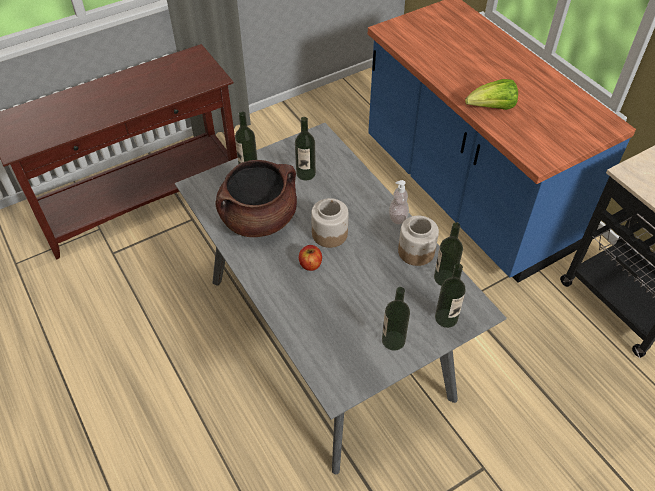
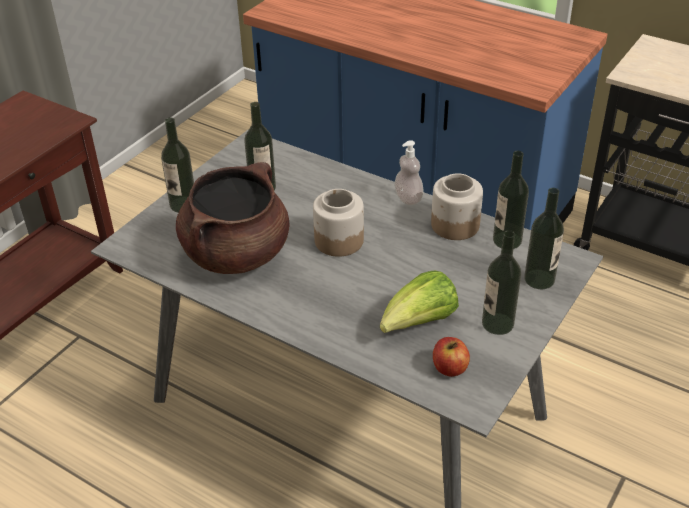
camera: 25 degrees left, 10 degrees down
apple [299,245,322,271] -> apple moved to [433,337,470,377]
lettuce [465,79,518,110] -> lettuce moved to [380,271,459,333]

